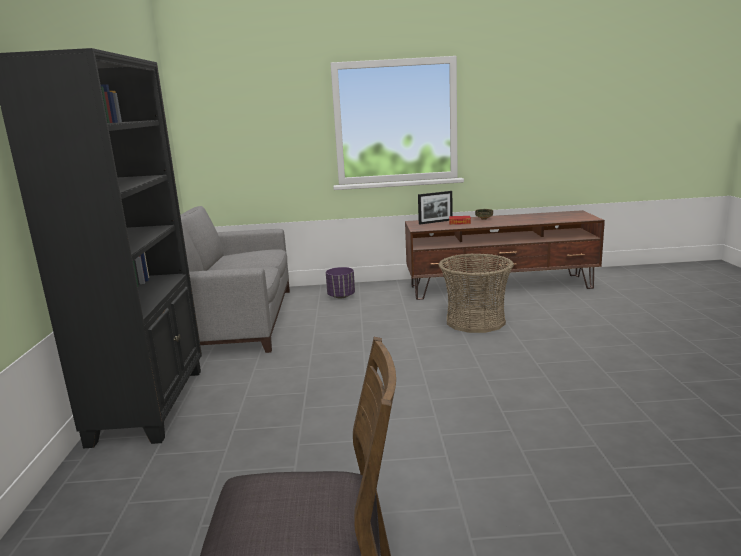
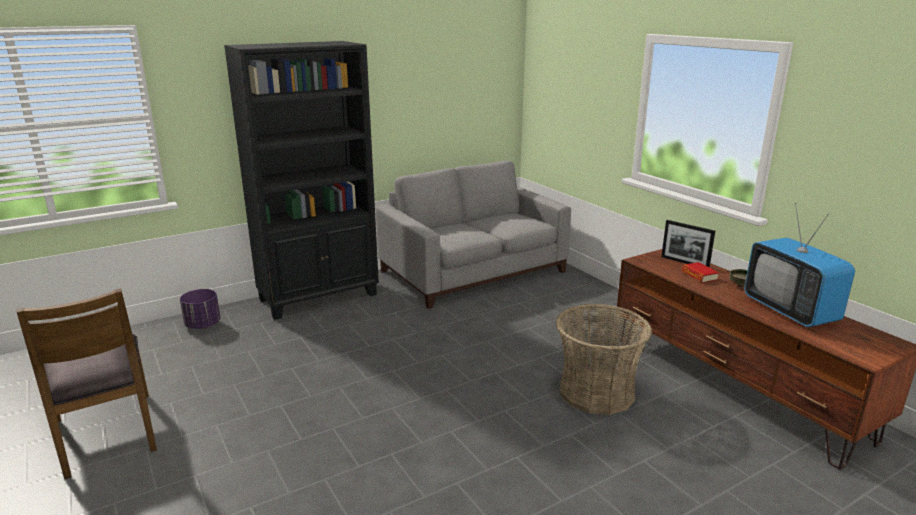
camera: 60 degrees right, 5 degrees up
purple planter [326,267,355,298] -> purple planter moved to [180,289,220,329]
none -> television [744,203,855,327]

